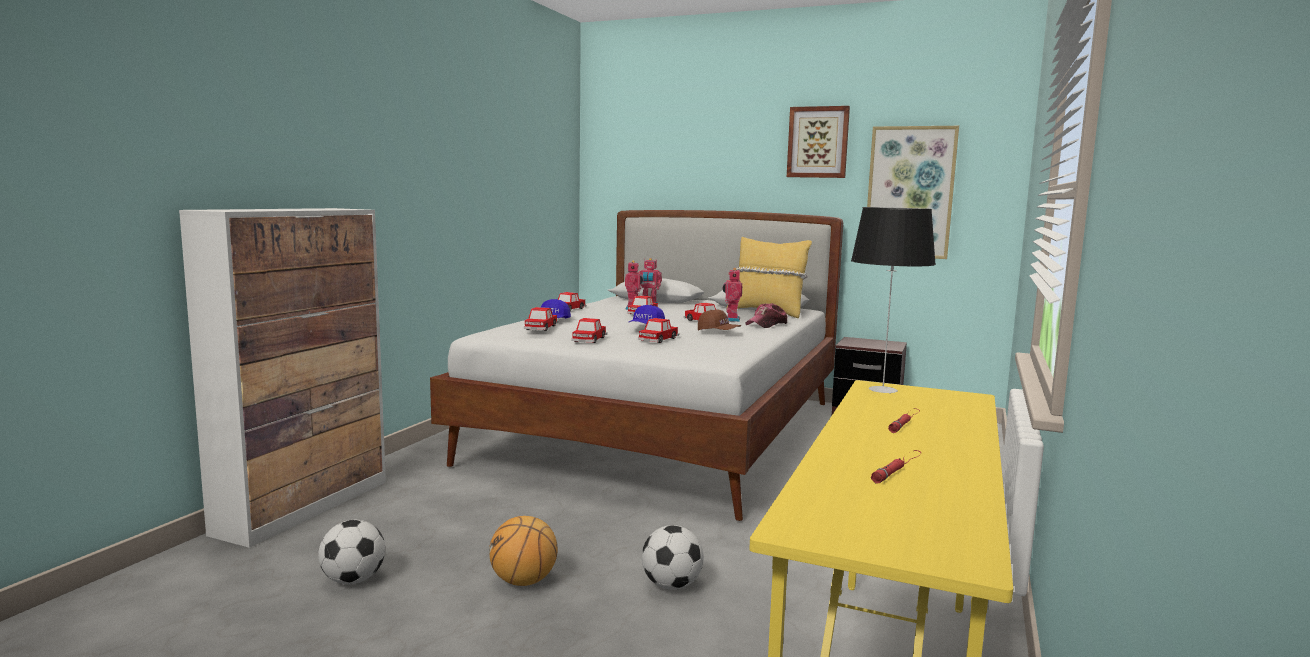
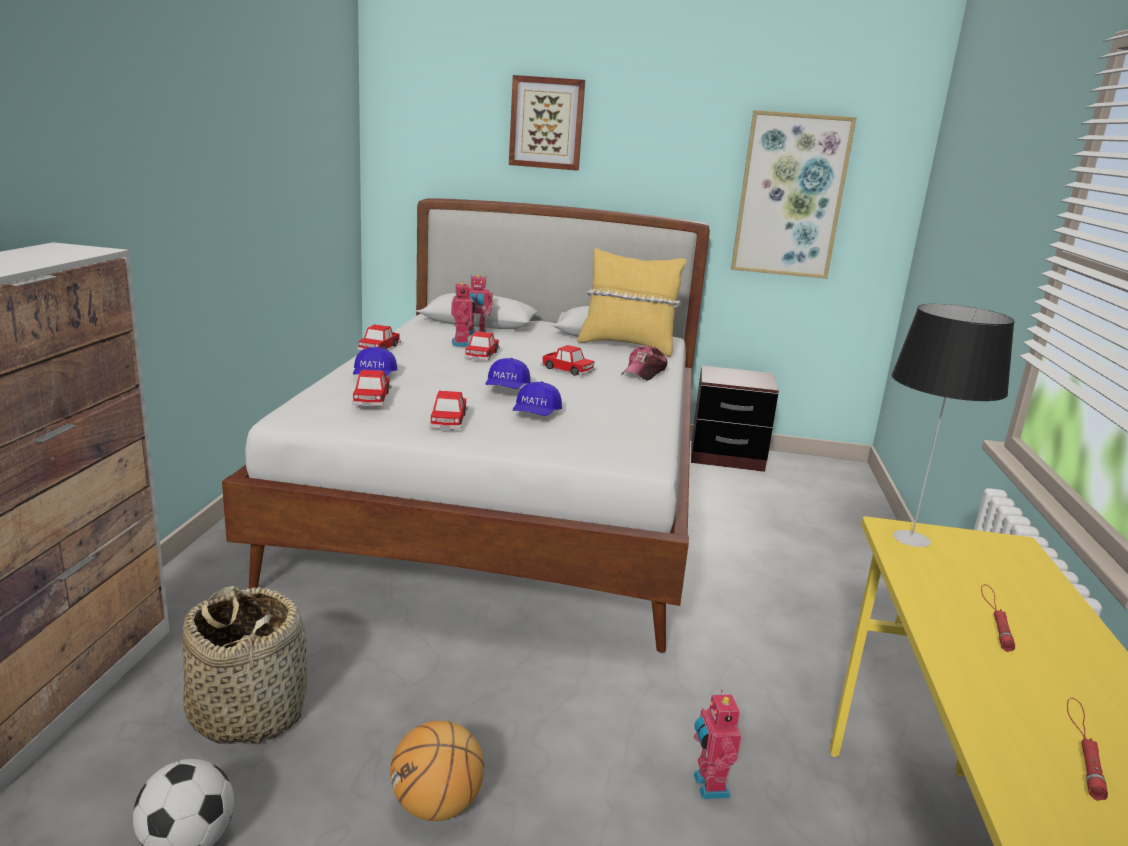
camera: 15 degrees left, 10 degrees up
toy car [638,318,679,343] -> blue cap [513,382,562,416]
football [642,525,704,590] -> none
brown cap [698,310,741,331] -> none
toy robot [723,268,742,322] -> toy robot moved to [694,690,742,799]
picture [787,106,850,178] -> picture moved to [509,75,585,171]
none -> basket [182,586,307,744]

